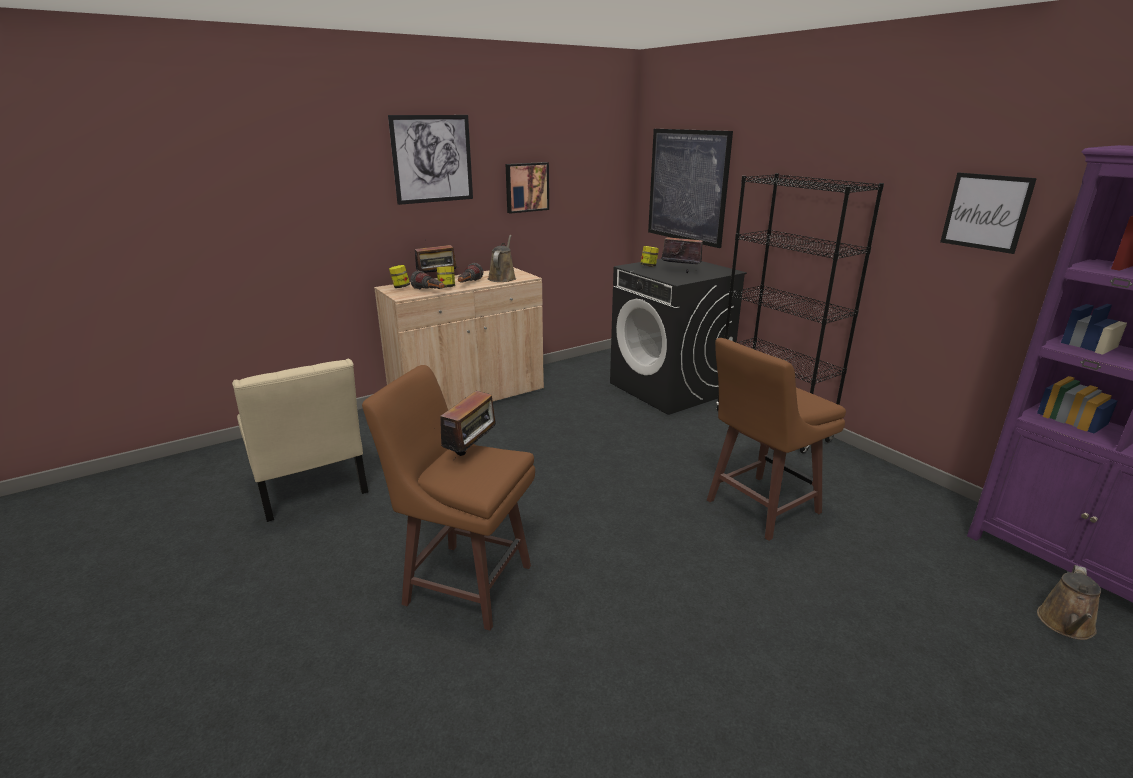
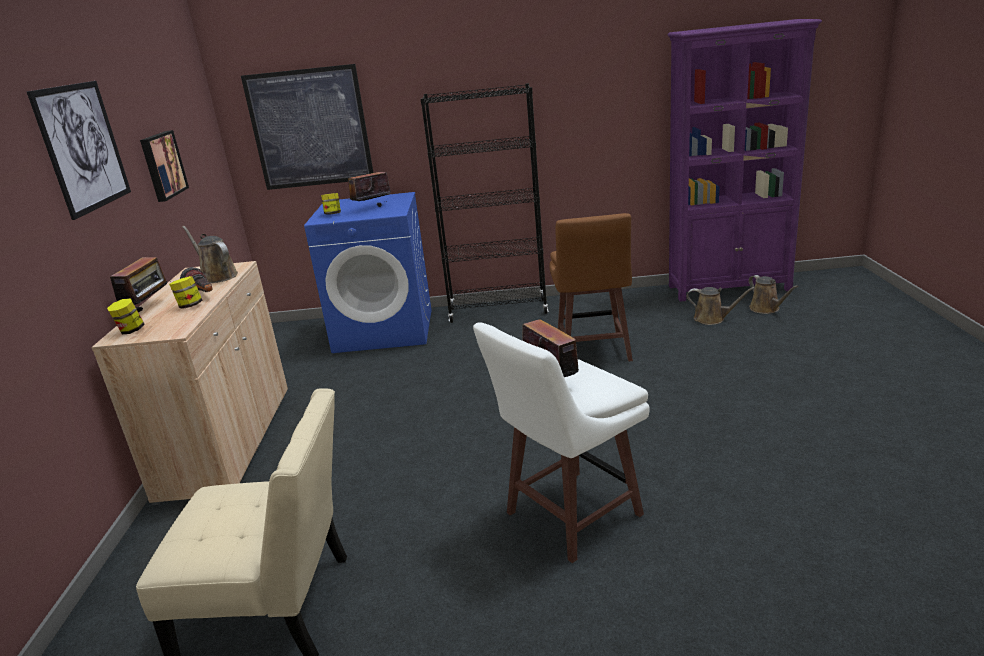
camera: 55 degrees left, 0 degrees up
brown stool [362,365,535,630] -> white stool [473,322,650,563]
flashlight [410,271,445,289] -> none
black washing machine [610,259,747,415] -> blue washing machine [304,192,432,353]
picture [940,173,1037,254] -> none
none -> brown watering can [687,287,755,325]

